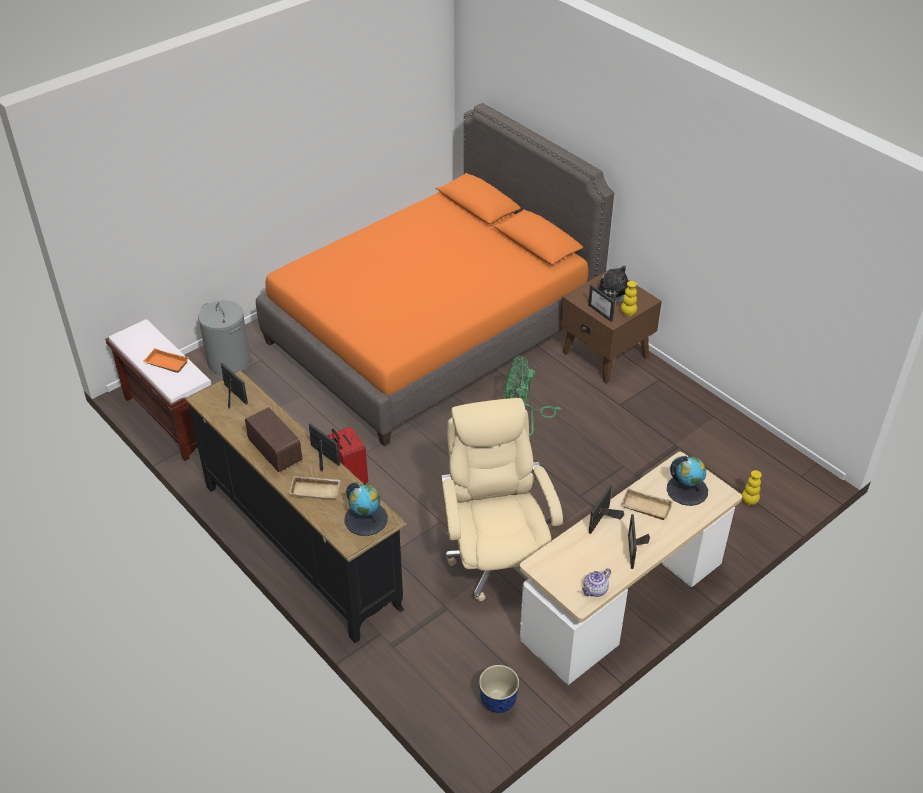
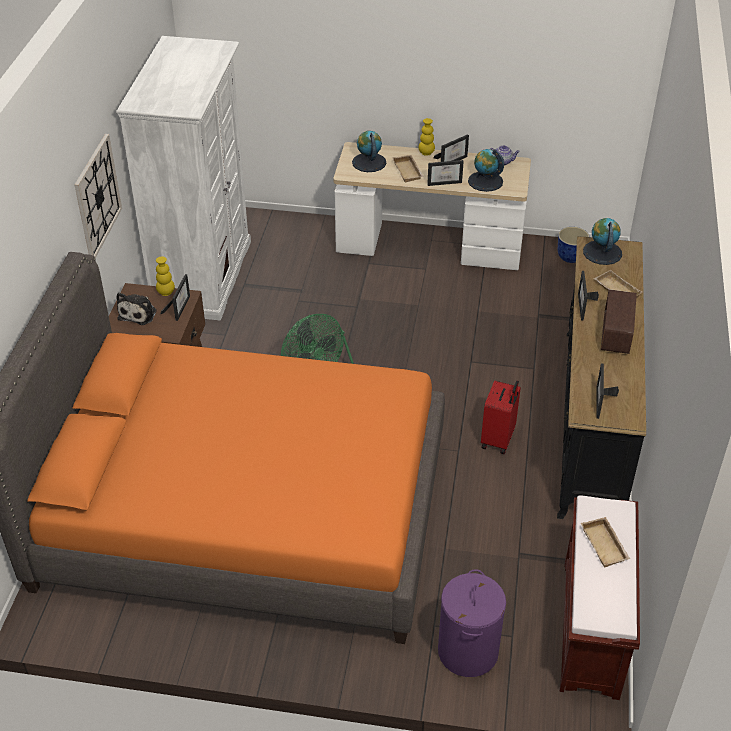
camera: 130 degrees left, 0 degrees up
orange tray [143,348,189,373] -> beige tray [581,517,630,567]
grey laundry basket [198,300,251,376] -> purple laundry basket [438,569,506,677]
beige office chair [441,398,563,601] -> none
yellow vase [742,470,762,505] -> yellow vase moved to [419,118,435,156]
none -> wall clock [75,134,122,258]
none -> white wardrobe [116,36,251,321]
none -> globe [468,149,504,192]

